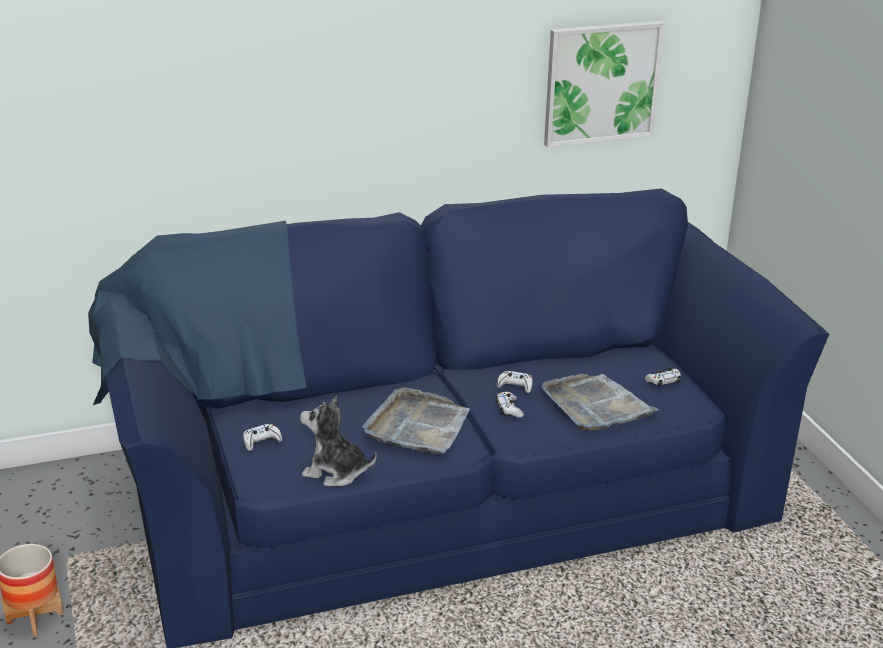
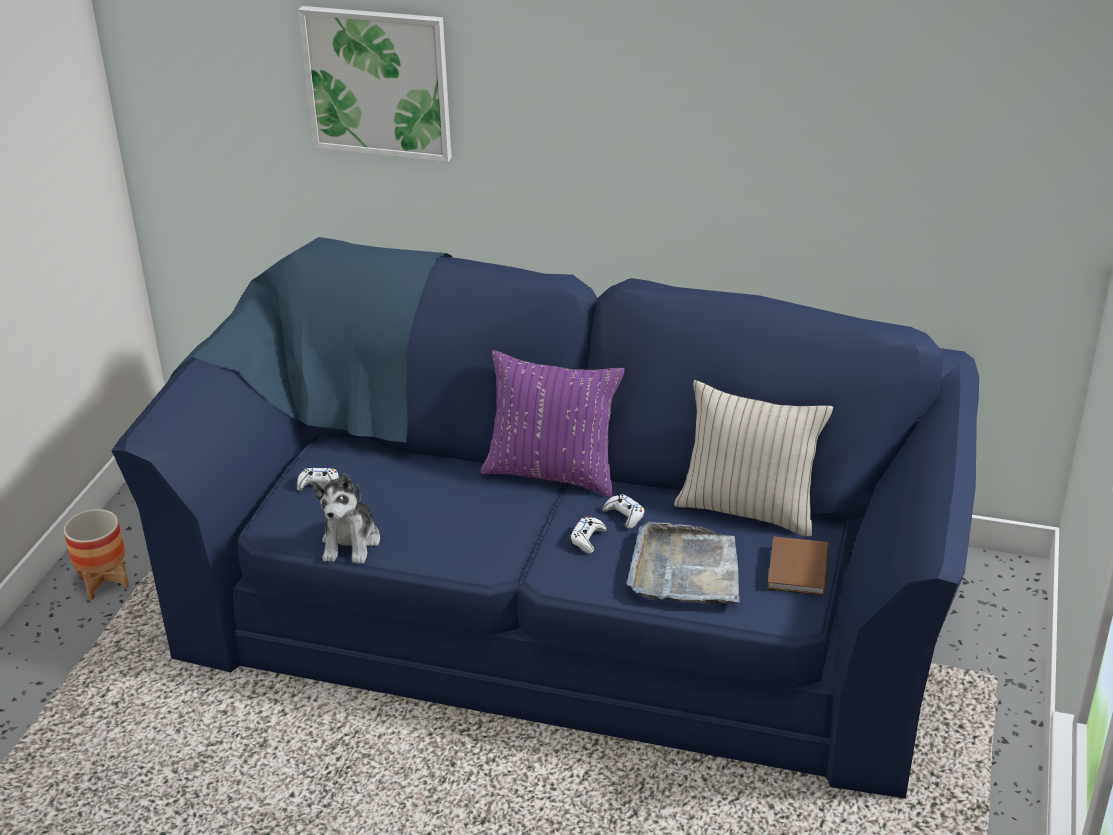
camera: 35 degrees right, 5 degrees up
plush toy [300,396,377,487] -> plush toy turned 135 degrees counterclockwise [311,473,380,564]
grey tray [362,387,470,455] -> none
picture [544,21,665,148] -> picture moved to [298,6,452,162]
white game controller [645,368,681,387] -> brown book [767,536,828,595]
none -> purple pillow [481,350,625,498]
none -> beige pillow [674,380,833,536]

